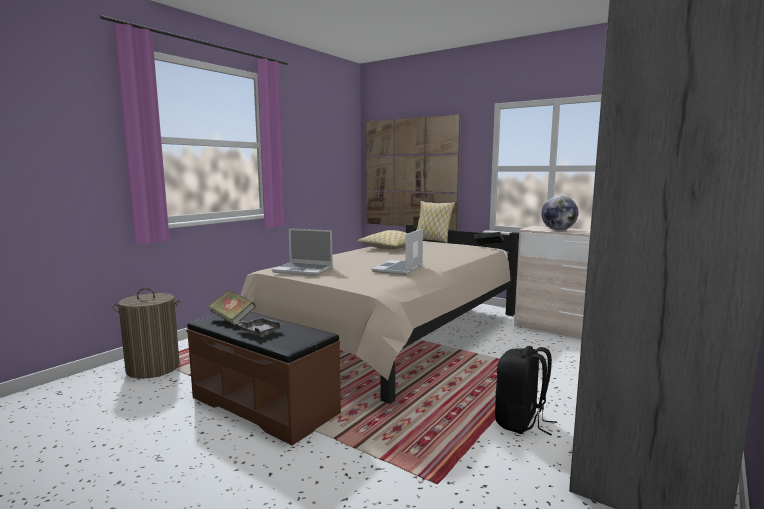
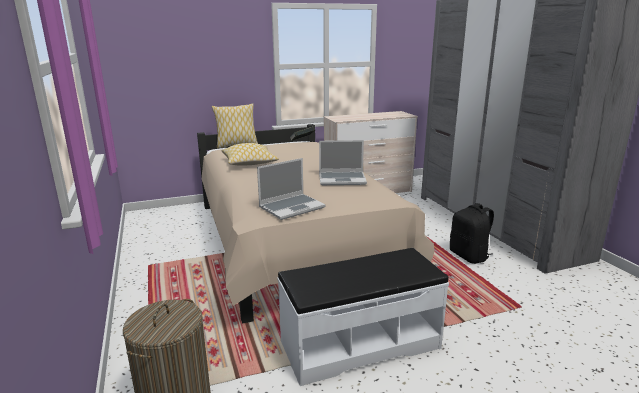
camera: 55 degrees left, 10 degrees up
brown bench [186,312,341,446] -> white bench [278,248,449,386]
book [208,290,256,325] -> none
grey tray [235,317,283,336] -> none
picture [366,114,460,231] -> none
laptop [371,228,423,275] -> laptop turned 60 degrees counterclockwise [319,140,367,185]
globe [541,196,578,231] -> none

